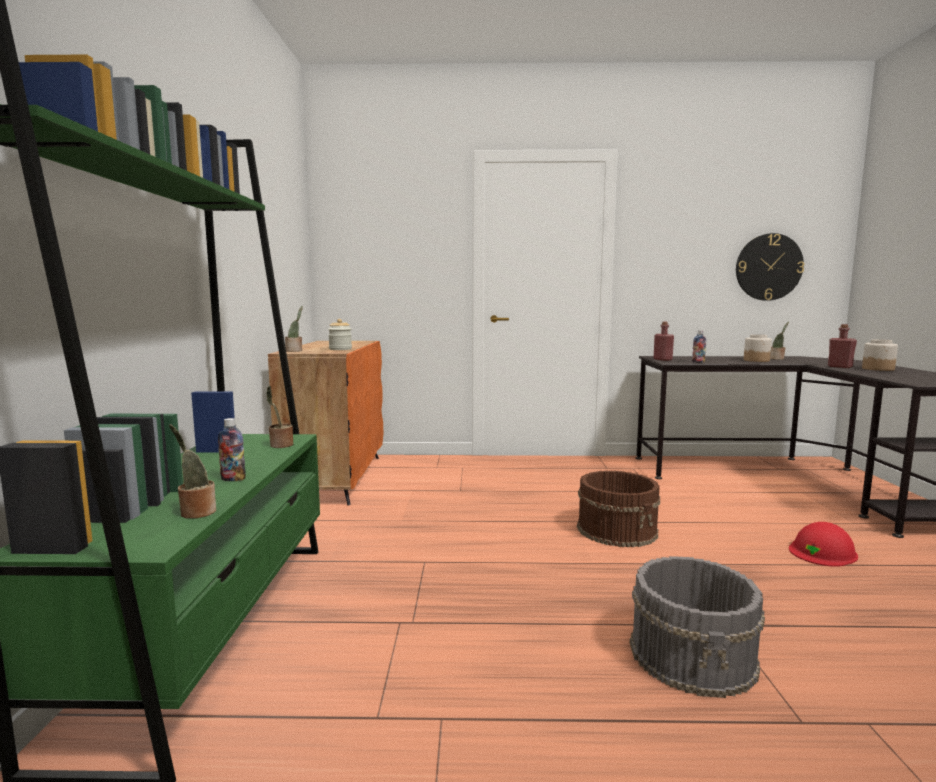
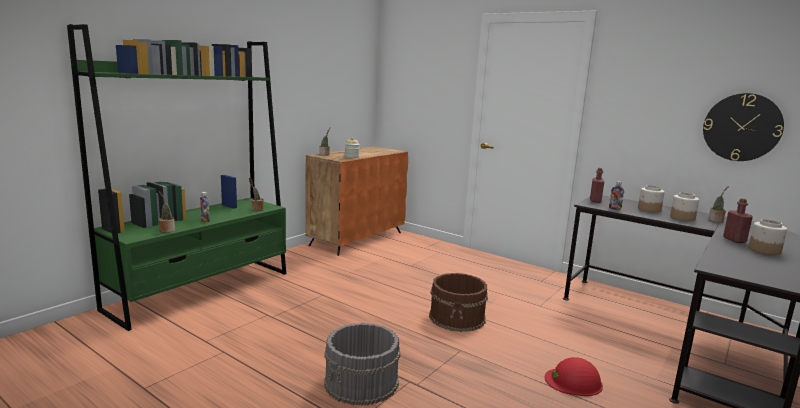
camera: 35 degrees right, 5 degrees up
none -> jar [638,185,665,212]

